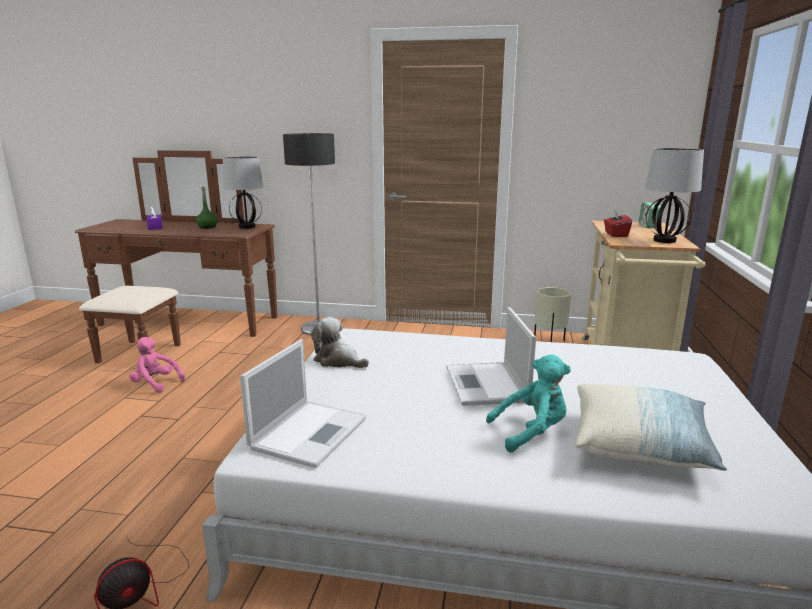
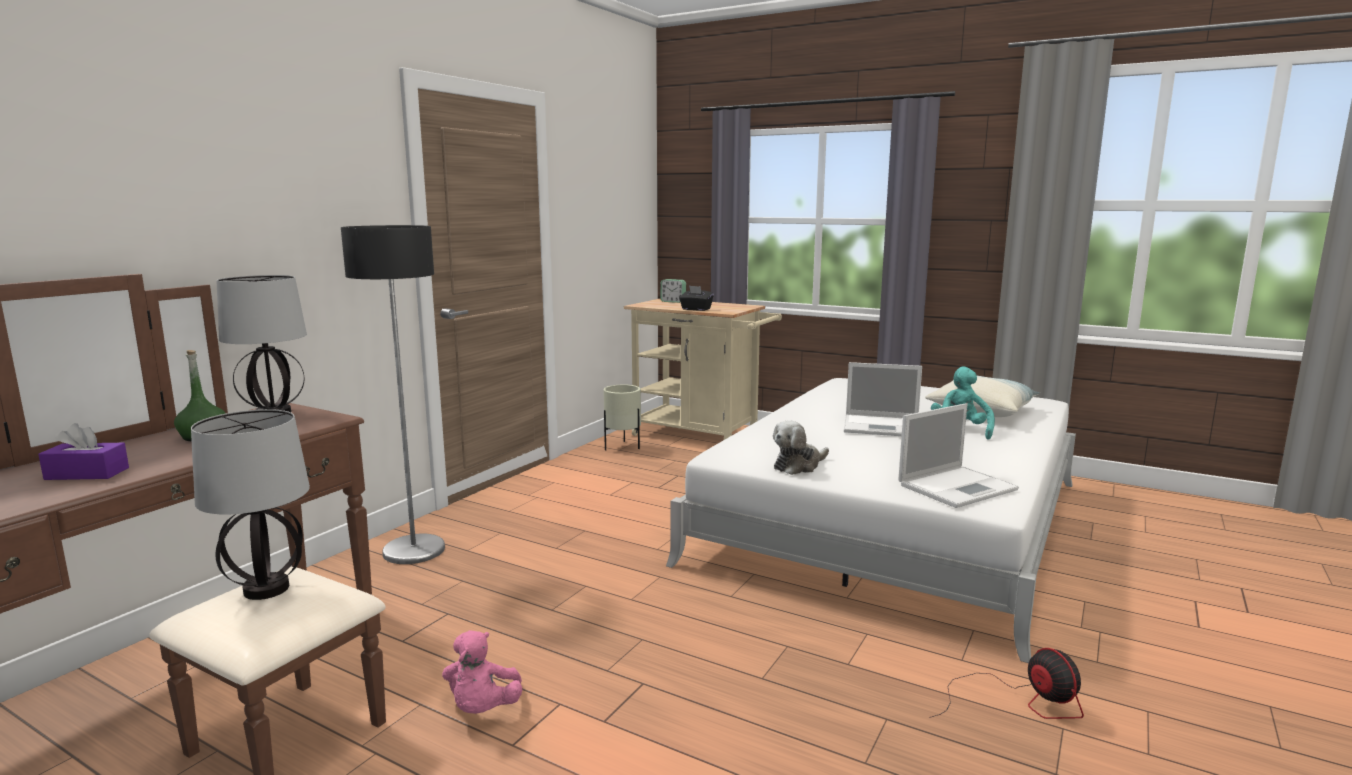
camera: 70 degrees left, 5 degrees down
pink plush toy [130,337,185,393] -> pink plush toy turned 45 degrees counterclockwise [442,630,522,714]
laptop [240,339,366,468] -> laptop turned 105 degrees clockwise [898,403,1019,508]
red tissue box [604,210,632,237] -> black tissue box [679,286,714,311]
table lamp [645,148,704,243] -> table lamp moved to [191,409,310,600]

